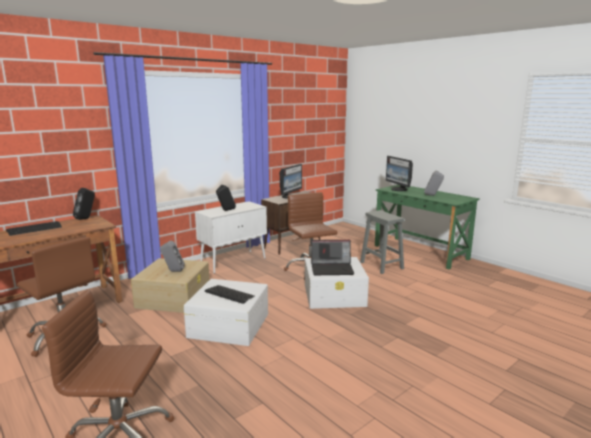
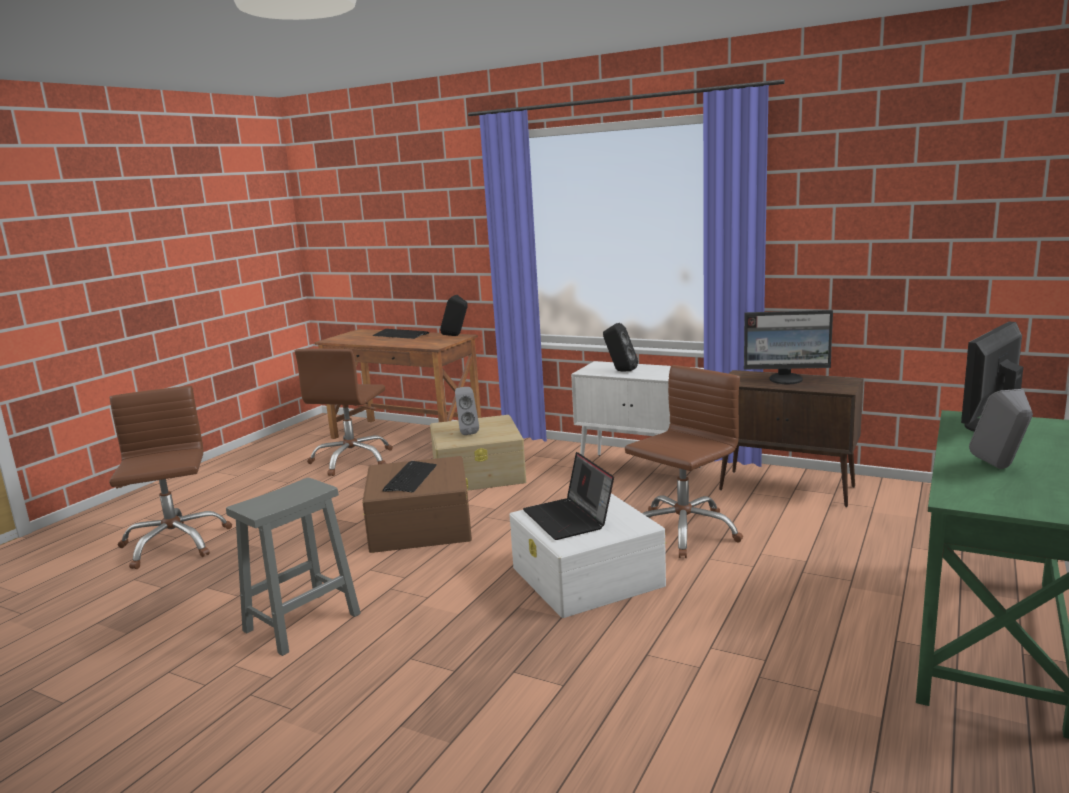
camera: 70 degrees right, 0 degrees up
white storage box [183,279,268,346] -> brown storage box [362,456,472,553]
grey stool [360,210,404,274] -> grey stool moved to [226,478,361,656]

